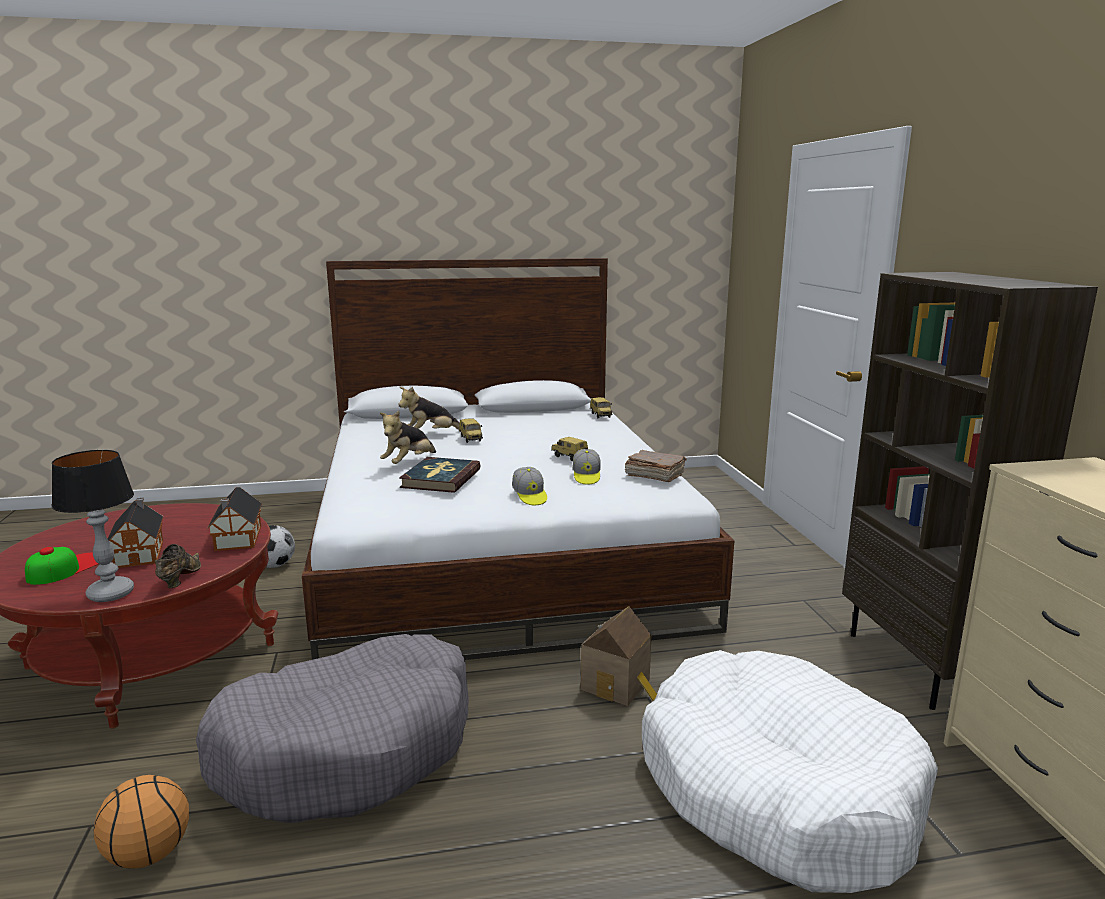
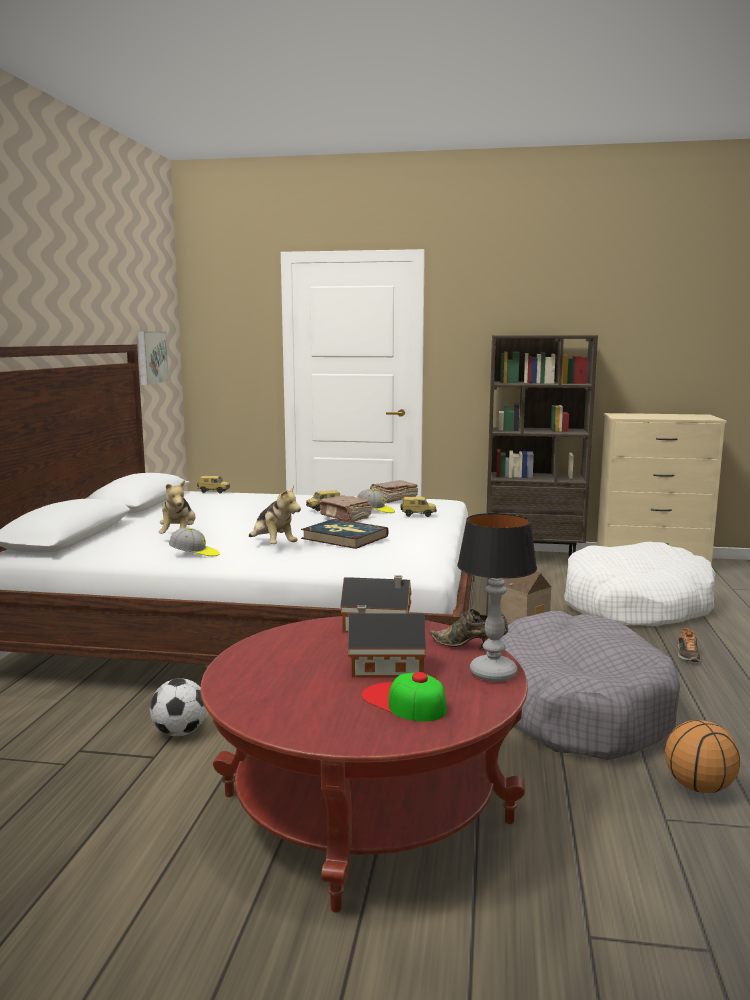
camera: 70 degrees left, 5 degrees down
toy car [459,418,483,443] -> toy car moved to [401,497,437,517]
cap [512,467,547,505] -> cap moved to [169,528,220,556]
none -> picture [138,331,169,385]
none -> brown book [318,495,372,522]
none -> shoe [678,628,701,662]

